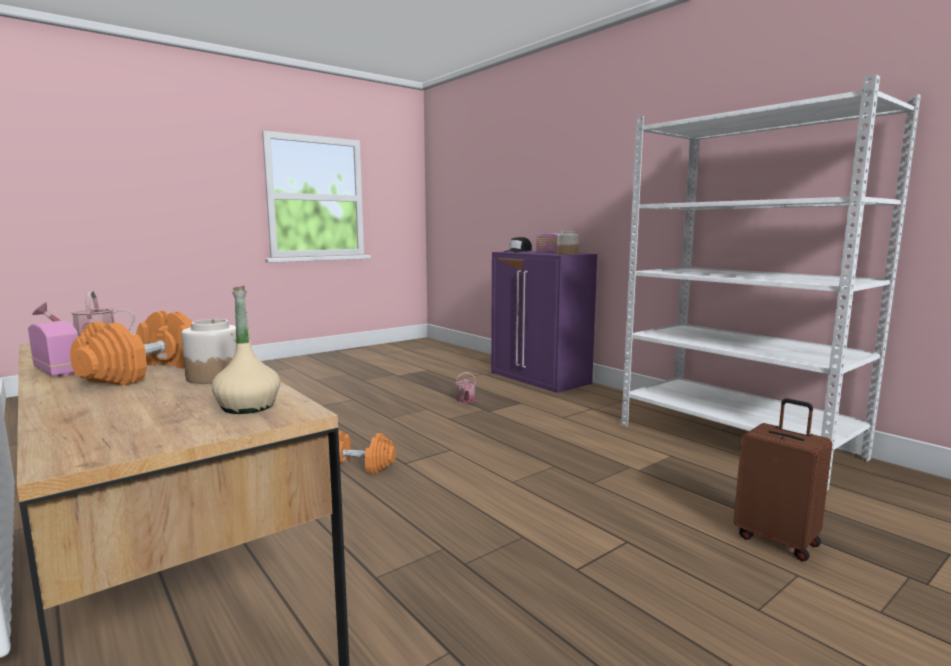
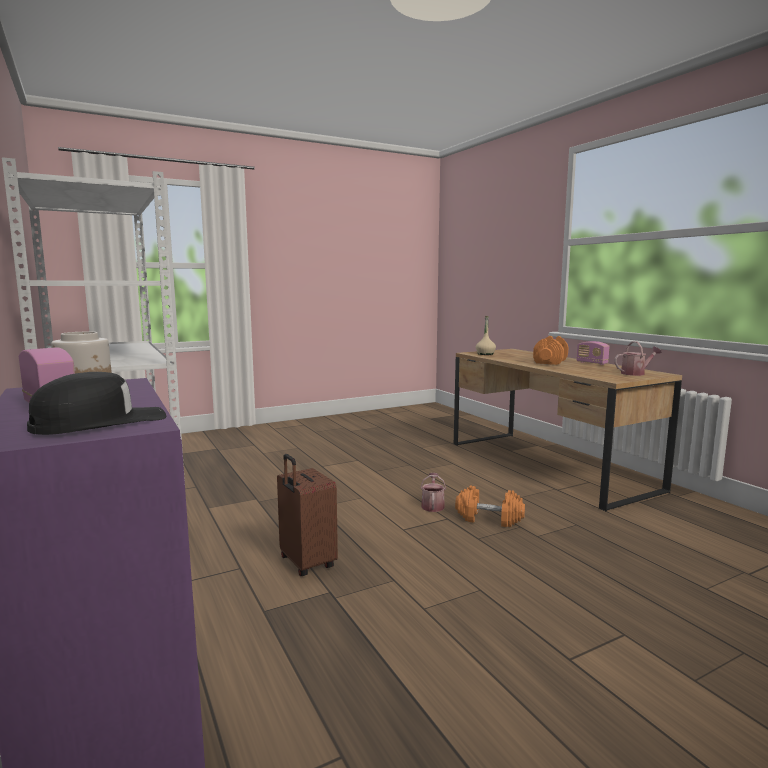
camera: 170 degrees left, 0 degrees up
jar [181,319,236,384] -> none
watering can [455,372,477,403] -> watering can moved to [420,473,446,512]
brown suitcase [734,398,833,561] -> brown suitcase moved to [277,454,338,576]

